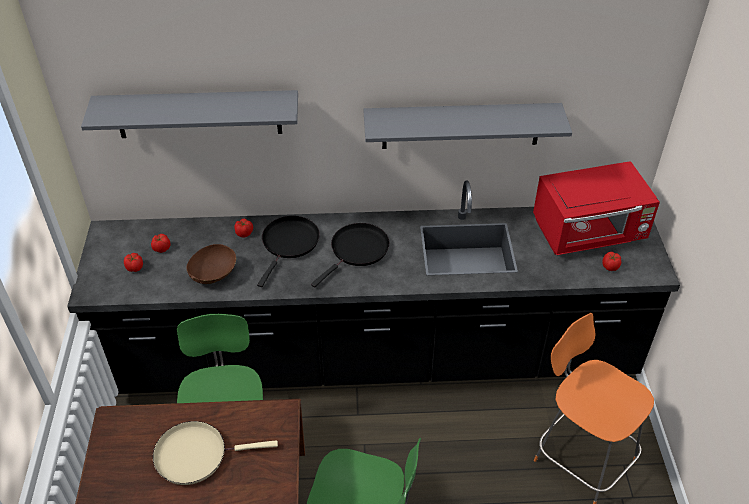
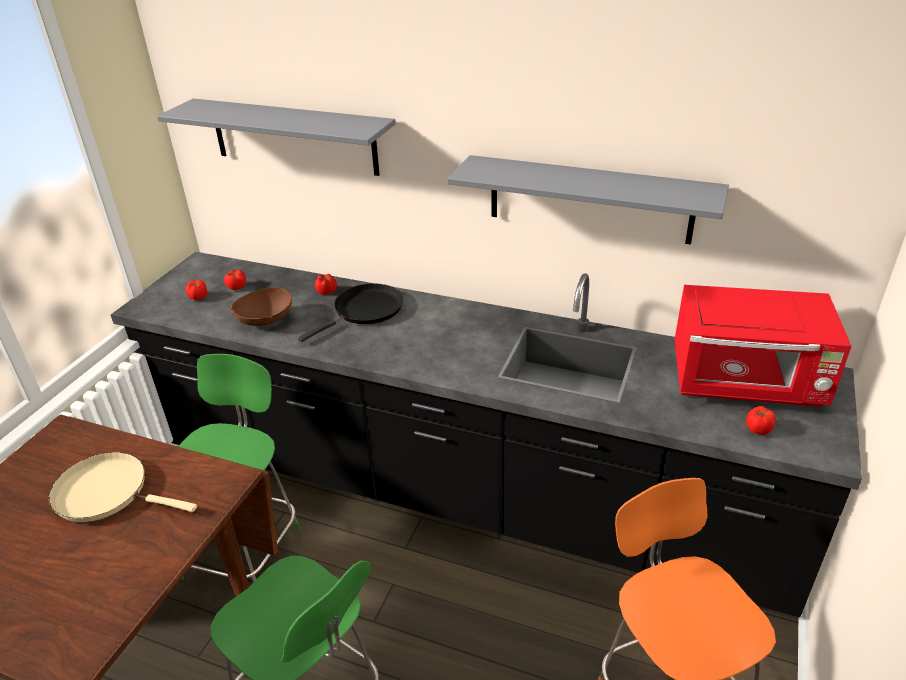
camera: 25 degrees right, 10 degrees down
black frying pan [311,223,389,288] -> none

